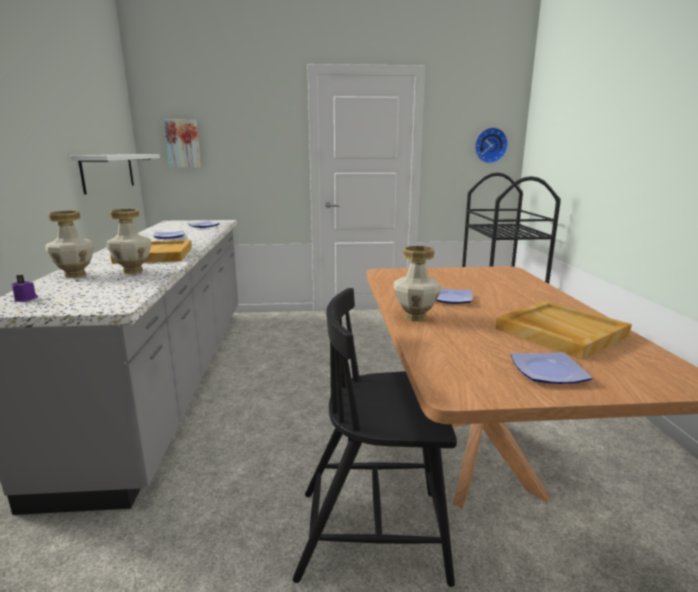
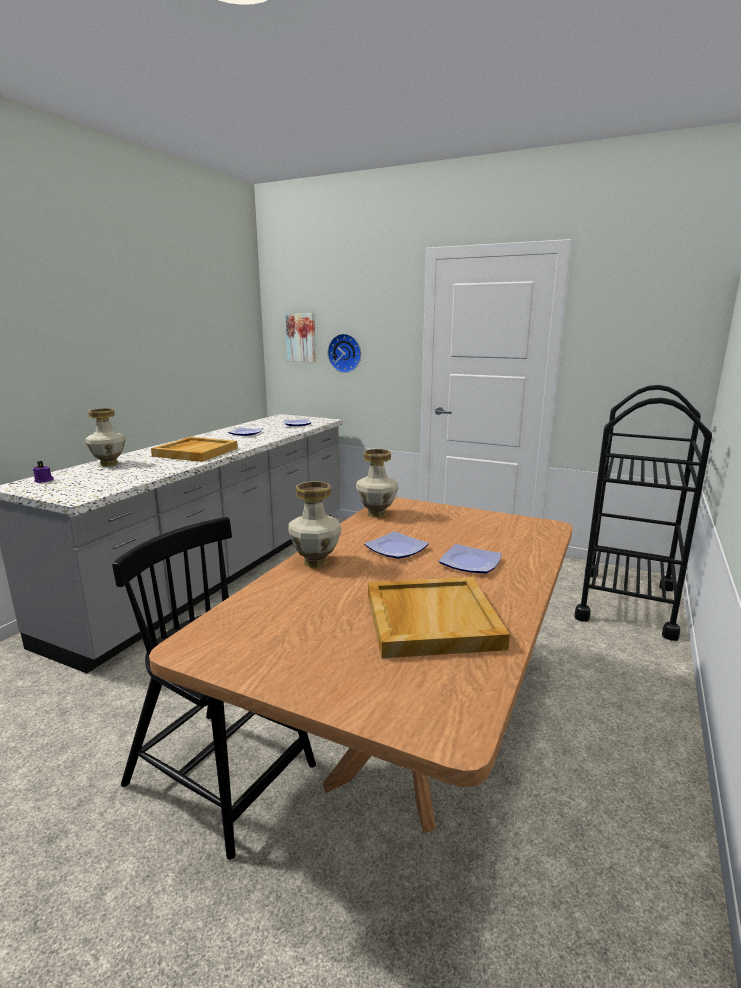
camera: 30 degrees right, 0 degrees up
white shelf [70,154,160,195] -> none
vase [106,209,152,274] -> vase moved to [356,449,399,518]
wall clock [475,127,508,163] -> wall clock moved to [328,334,361,373]
plate [511,352,593,384] -> plate moved to [438,544,502,574]

